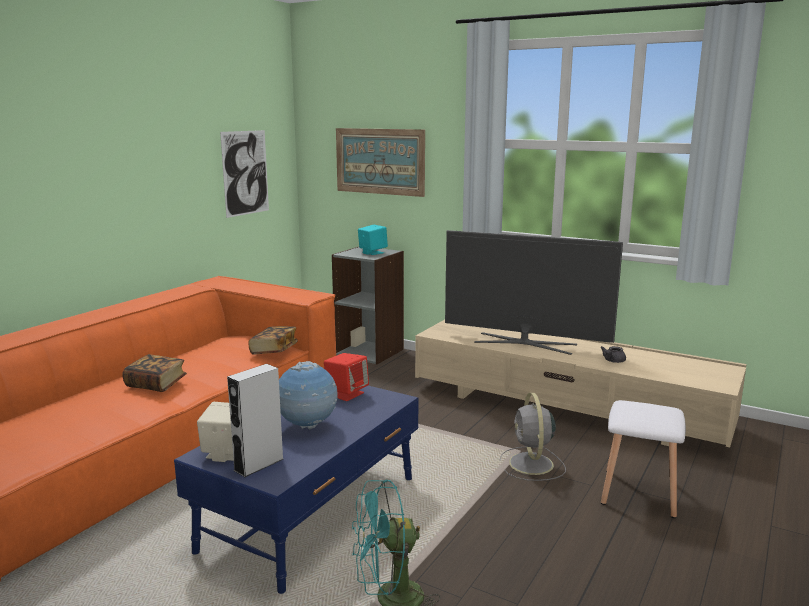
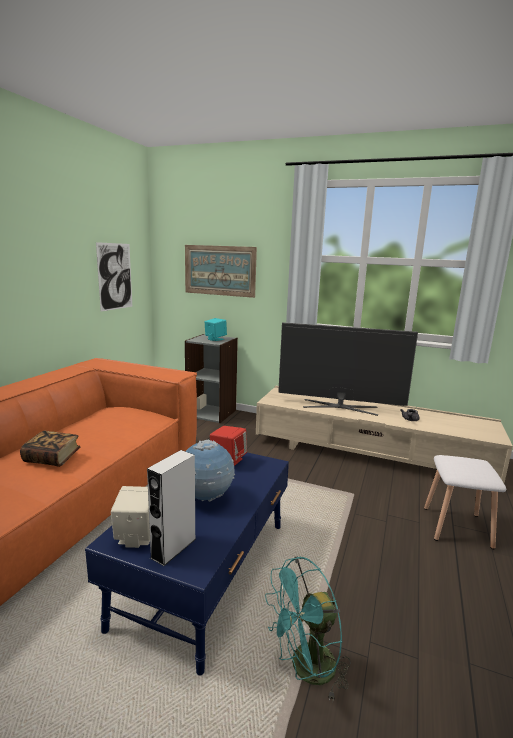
camera: 10 degrees left, 0 degrees up
book [248,326,298,355] -> none
grey fan [500,393,566,481] -> none

